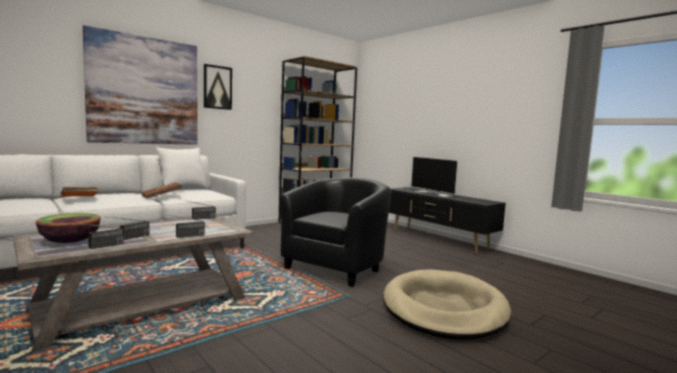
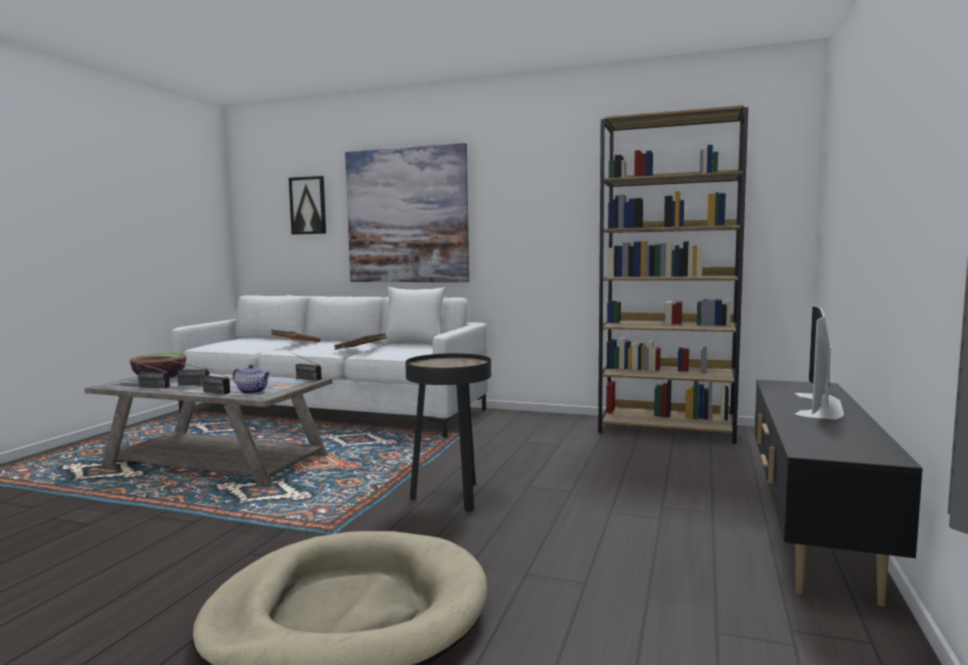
camera: 60 degrees right, 0 degrees up
picture [204,64,232,110] -> picture moved to [289,176,326,235]
black armchair [280,177,391,287] -> black side table [405,353,491,512]
none -> teapot [233,364,270,394]

